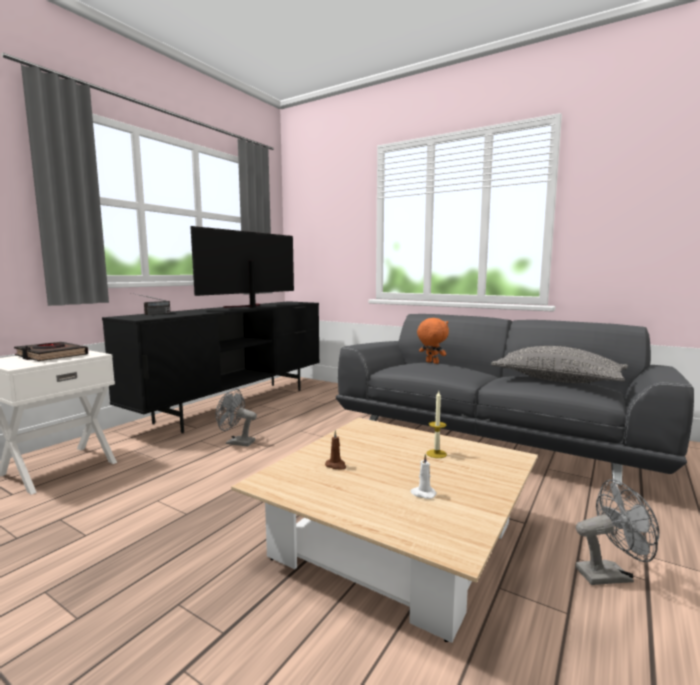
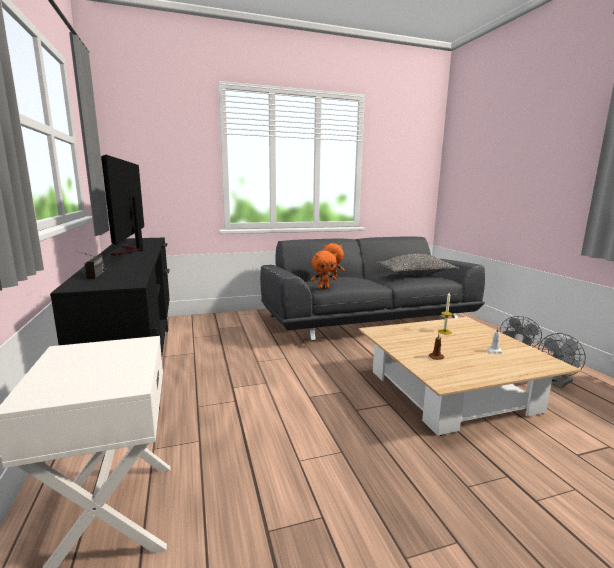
camera: 50 degrees left, 5 degrees up
black book [14,342,88,361] -> none
grey fan [216,389,257,447] -> grey fan moved to [538,333,586,388]
none -> orange plush toy [311,251,337,289]

